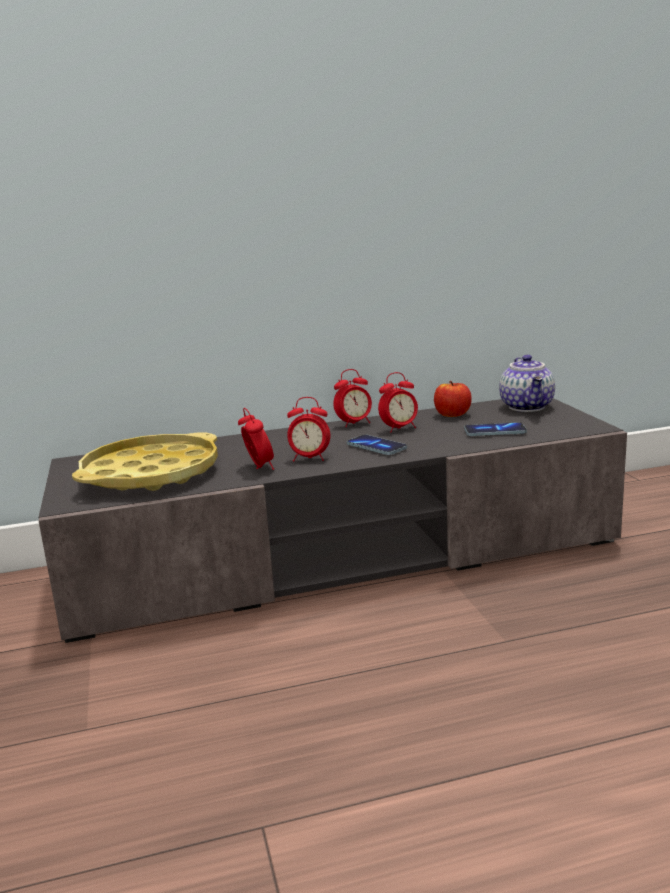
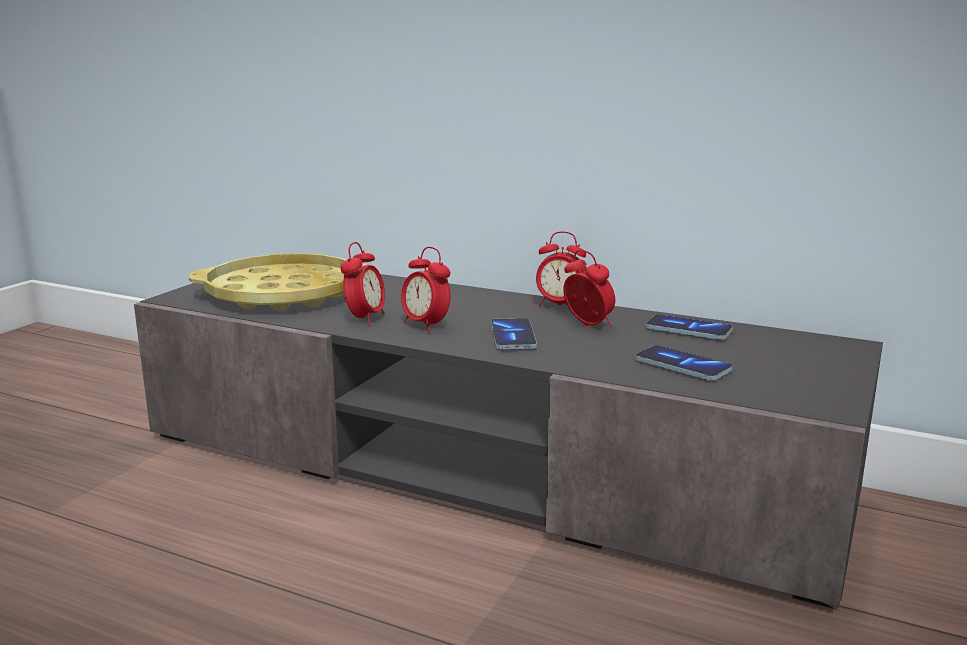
camera: 40 degrees right, 0 degrees up
alarm clock [378,372,418,433] -> alarm clock turned 150 degrees counterclockwise [563,250,615,327]
apple [434,381,472,417] -> phone [645,314,733,340]
teapot [499,355,555,412] -> none

